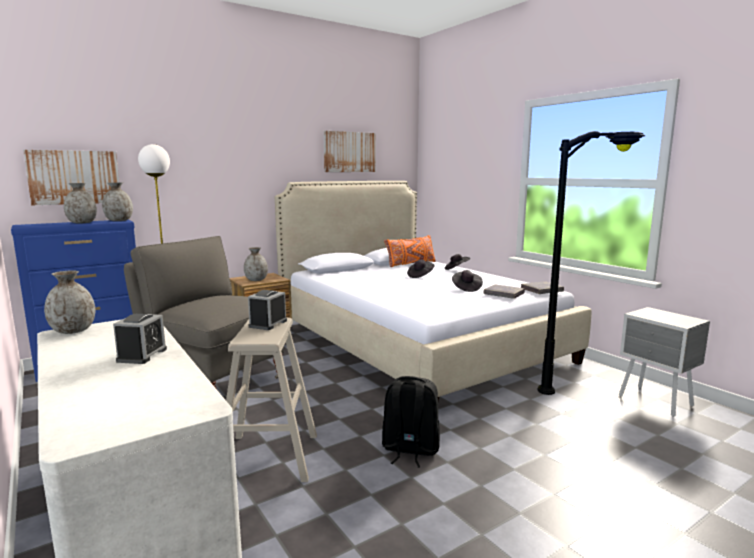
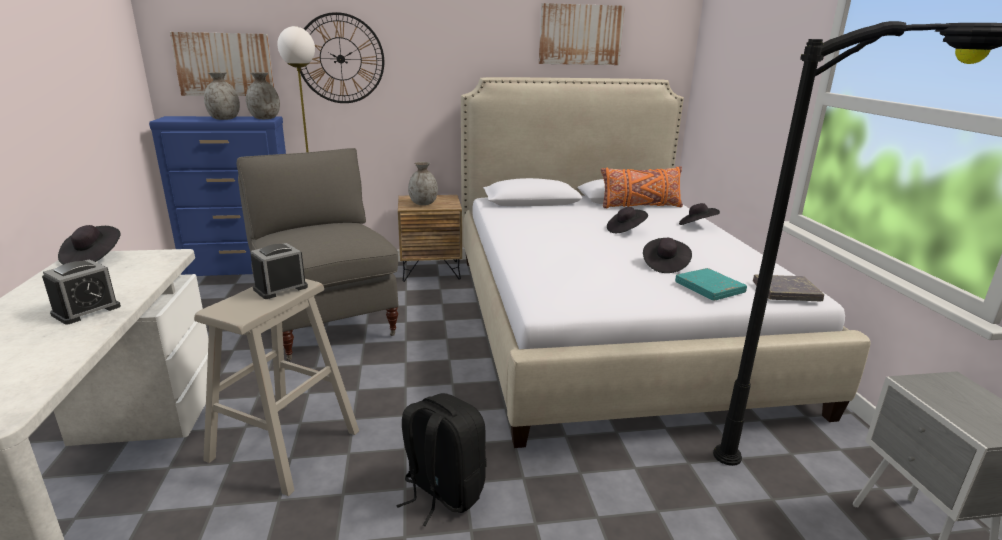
camera: 25 degrees right, 10 degrees up
grey vase [44,270,95,334] -> black hat [58,225,120,265]
grey book [483,284,525,299] -> turquoise book [675,268,747,301]
none -> wall clock [300,12,384,103]

